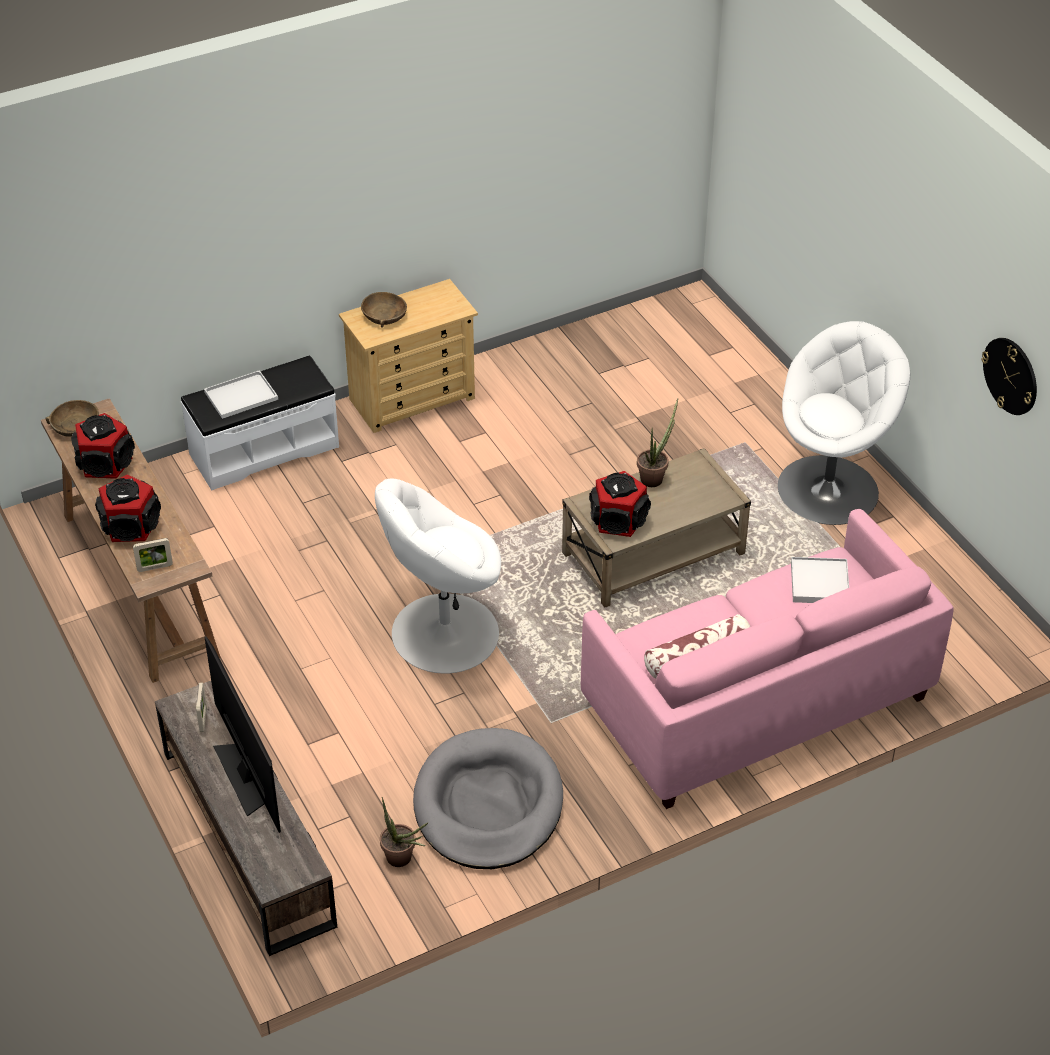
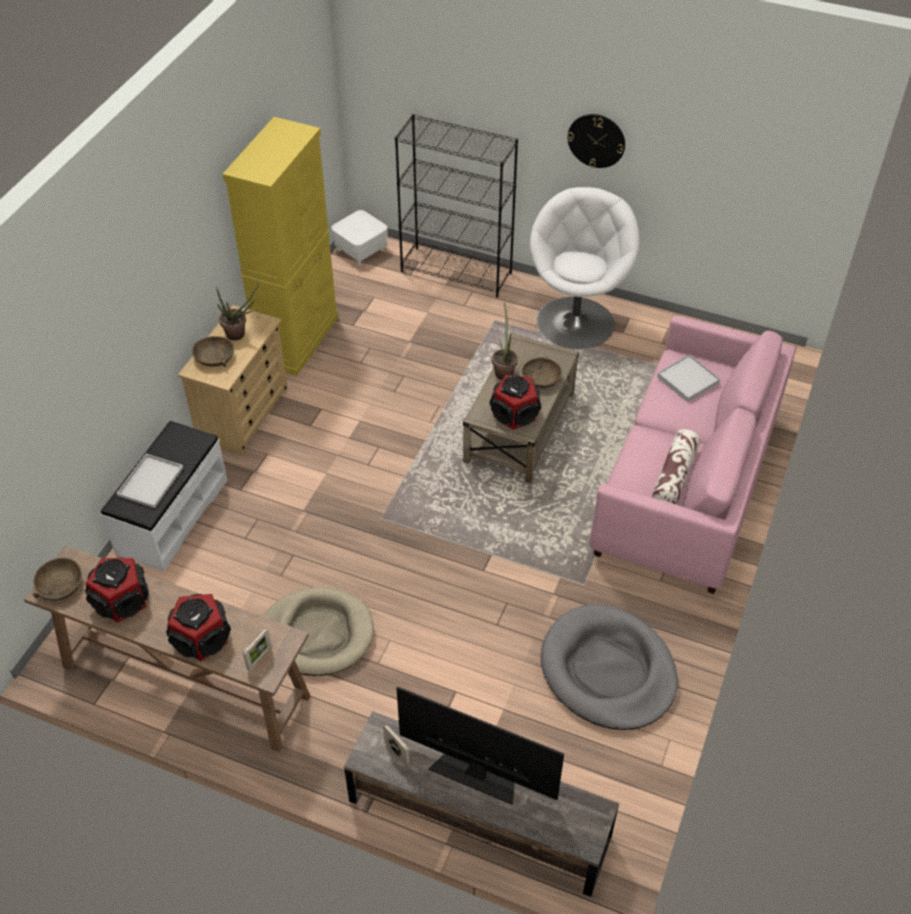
camera: 40 degrees left, 5 degrees up
white armchair [375,479,501,674] -> none
potted plant [380,797,428,867] -> potted plant moved to [216,283,259,341]
wall clock [981,338,1037,415] -> wall clock moved to [567,114,625,168]
none -> yellow cabinet [222,117,338,376]
none -> beige dog bed [264,587,374,676]
none -> white ottoman [331,210,388,265]
none -> black bookcase [395,114,518,298]
none -> brown bowl [522,356,562,388]

